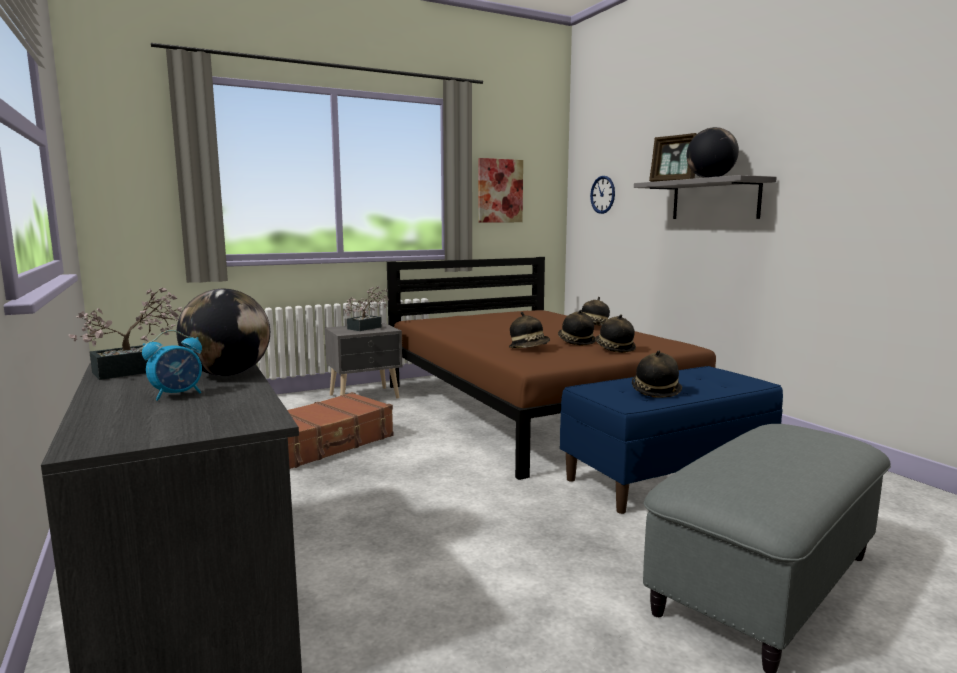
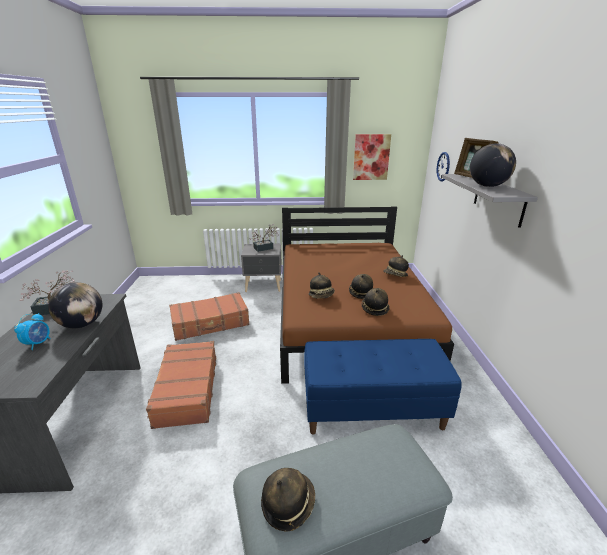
camera: 25 degrees right, 15 degrees up
alarm clock [142,330,202,401] -> alarm clock turned 60 degrees counterclockwise [14,313,50,350]
hat [632,350,682,398] -> hat moved to [261,468,315,532]
none -> brown suitcase [146,341,216,429]

